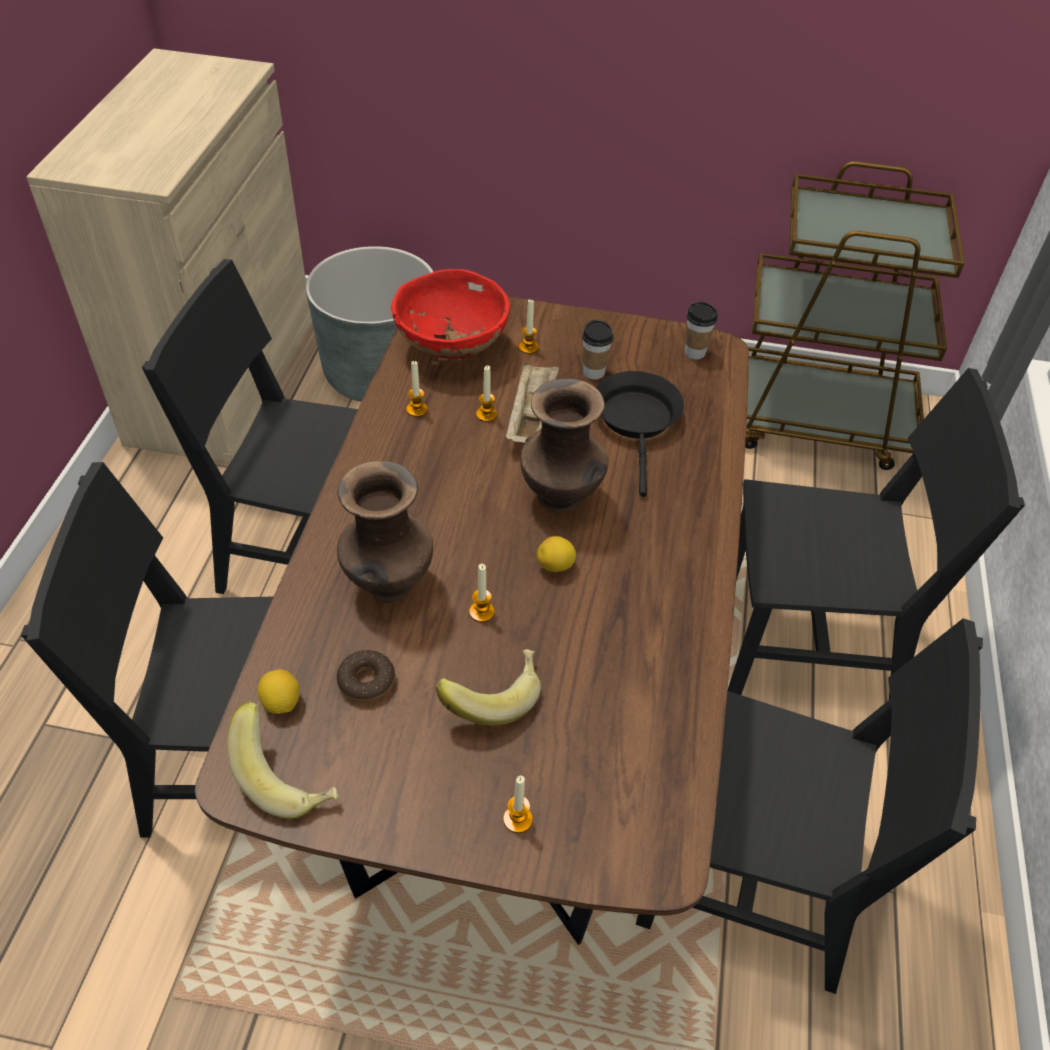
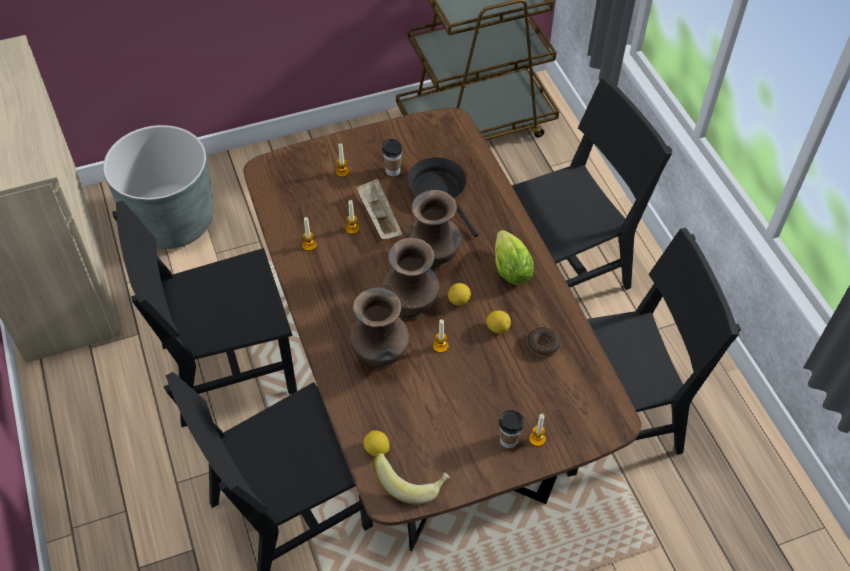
camera: 30 degrees left, 5 degrees up
donut [337,650,395,703] -> donut moved to [527,327,561,357]
red bowl [391,269,510,359] -> none
banana [436,649,541,726] -> none
cup [685,301,718,359] -> cup moved to [499,410,524,448]
none -> brown vase [382,238,440,320]
none -> lemon [486,310,511,333]
none -> lettuce [495,230,534,285]

